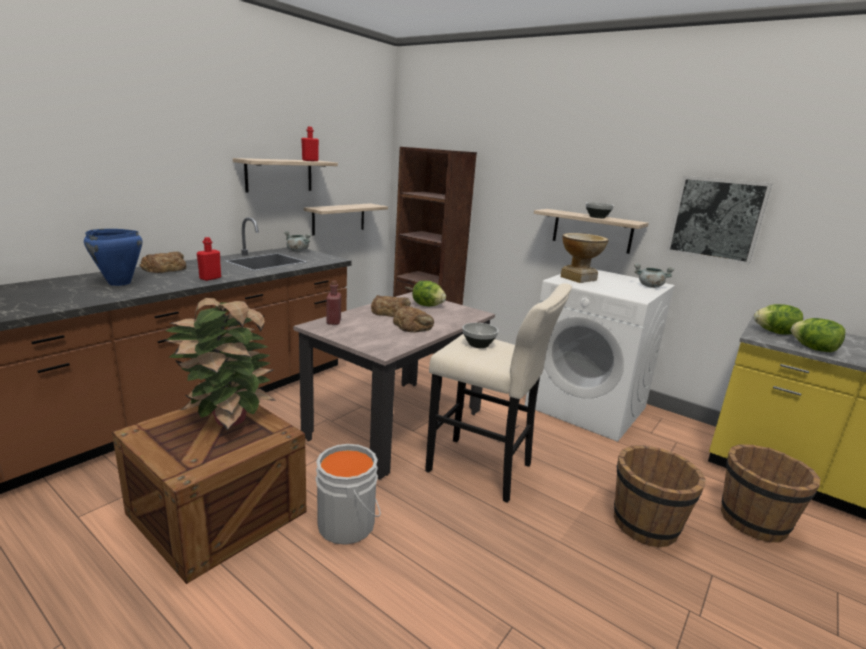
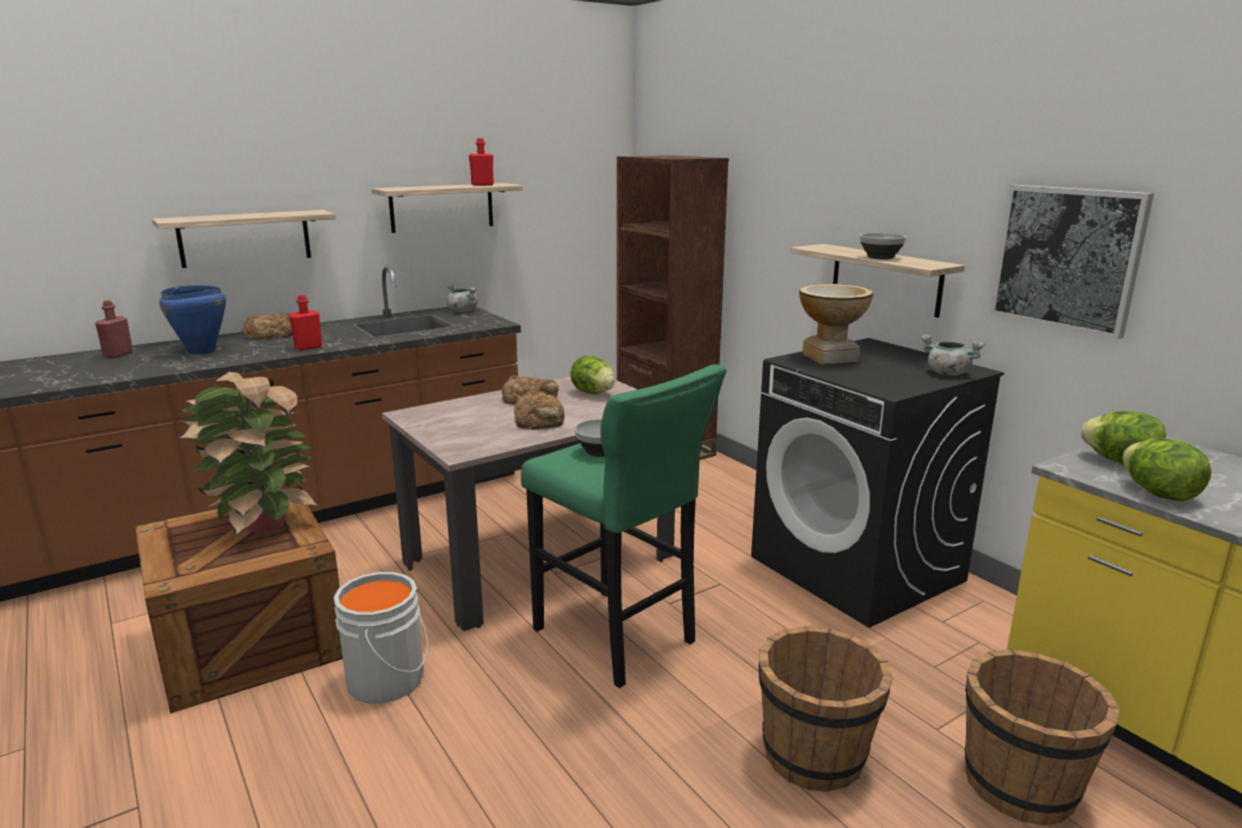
camera: 20 degrees right, 0 degrees up
shelf [304,204,388,236] -> shelf moved to [152,210,336,268]
red bottle [326,280,341,325] -> red bottle moved to [95,300,133,358]
beige stool [425,283,572,503] -> green stool [521,364,727,688]
white washing machine [525,270,675,442] -> black washing machine [751,338,1004,628]

